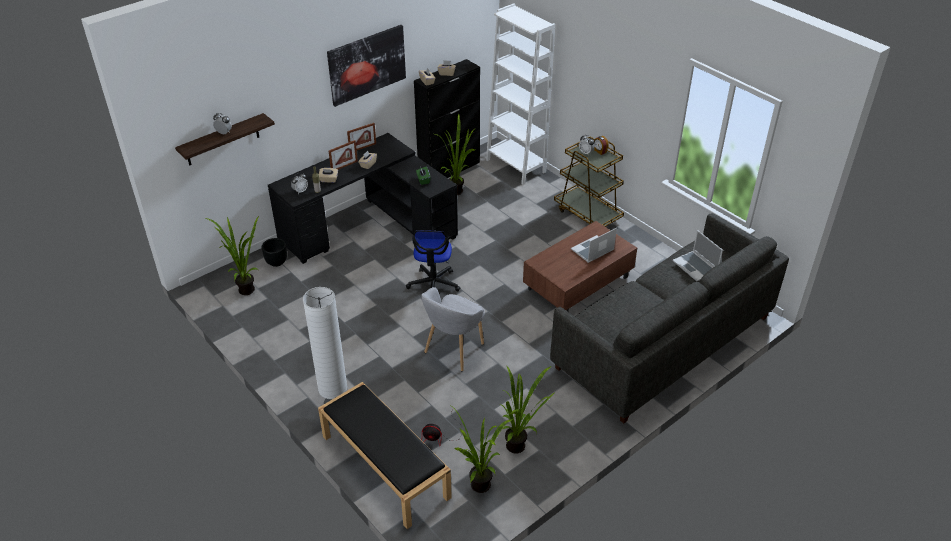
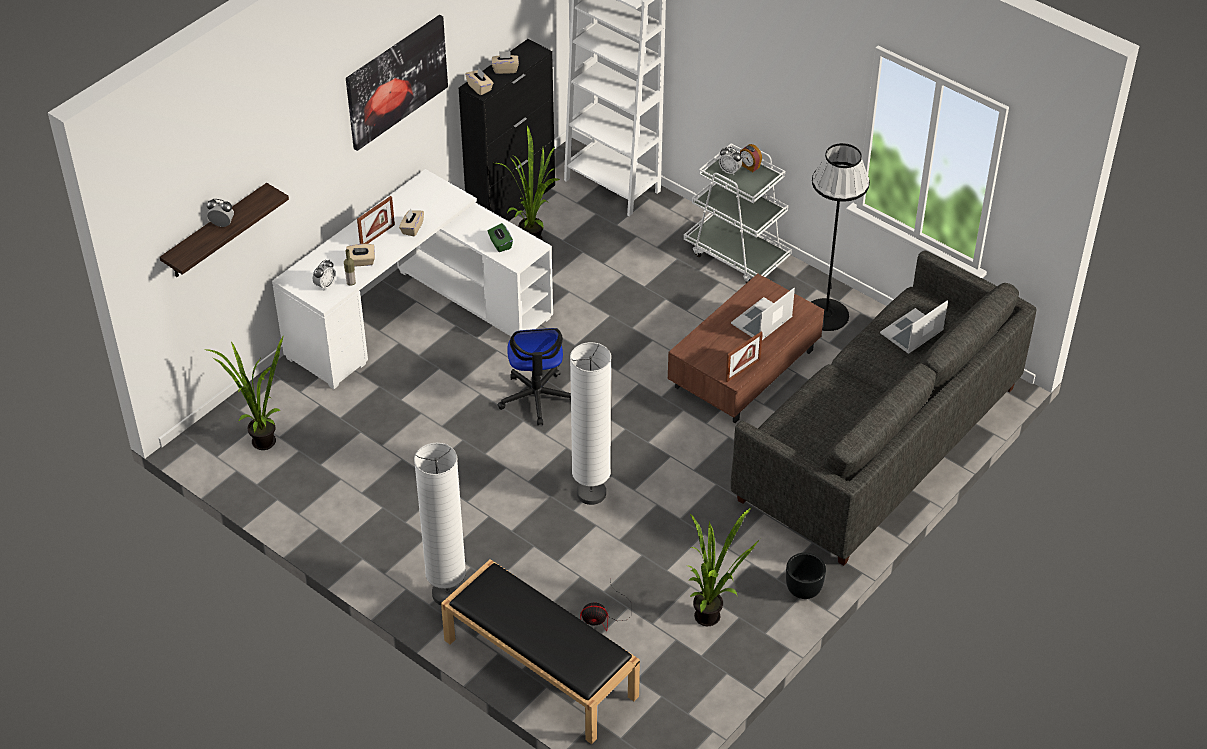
camera: 10 degrees left, 5 degrees up
black planter [262,238,287,267] -> black planter moved to [786,553,826,599]
black desk [268,133,458,264] -> white desk [272,169,553,389]
picture frame [347,123,376,150] -> picture frame moved to [726,332,763,382]
grey armchair [421,287,485,371] -> white floor lamp [570,342,611,505]
potted plant [451,406,513,493] -> none
brown cart [554,137,624,227] -> white cart [684,143,792,283]
laptop [673,230,723,281] -> laptop turned 90 degrees clockwise [880,300,948,354]
none -> black floor lamp [811,143,870,331]

